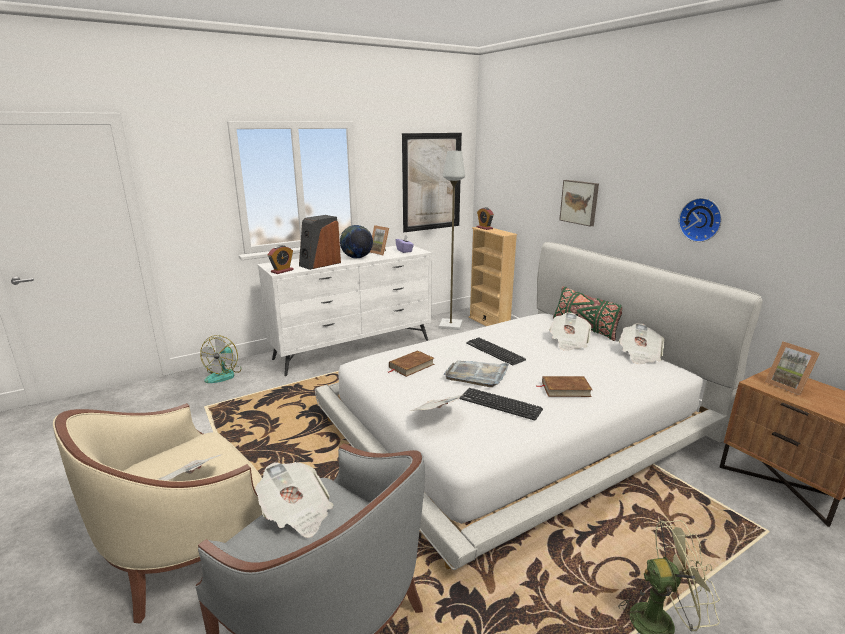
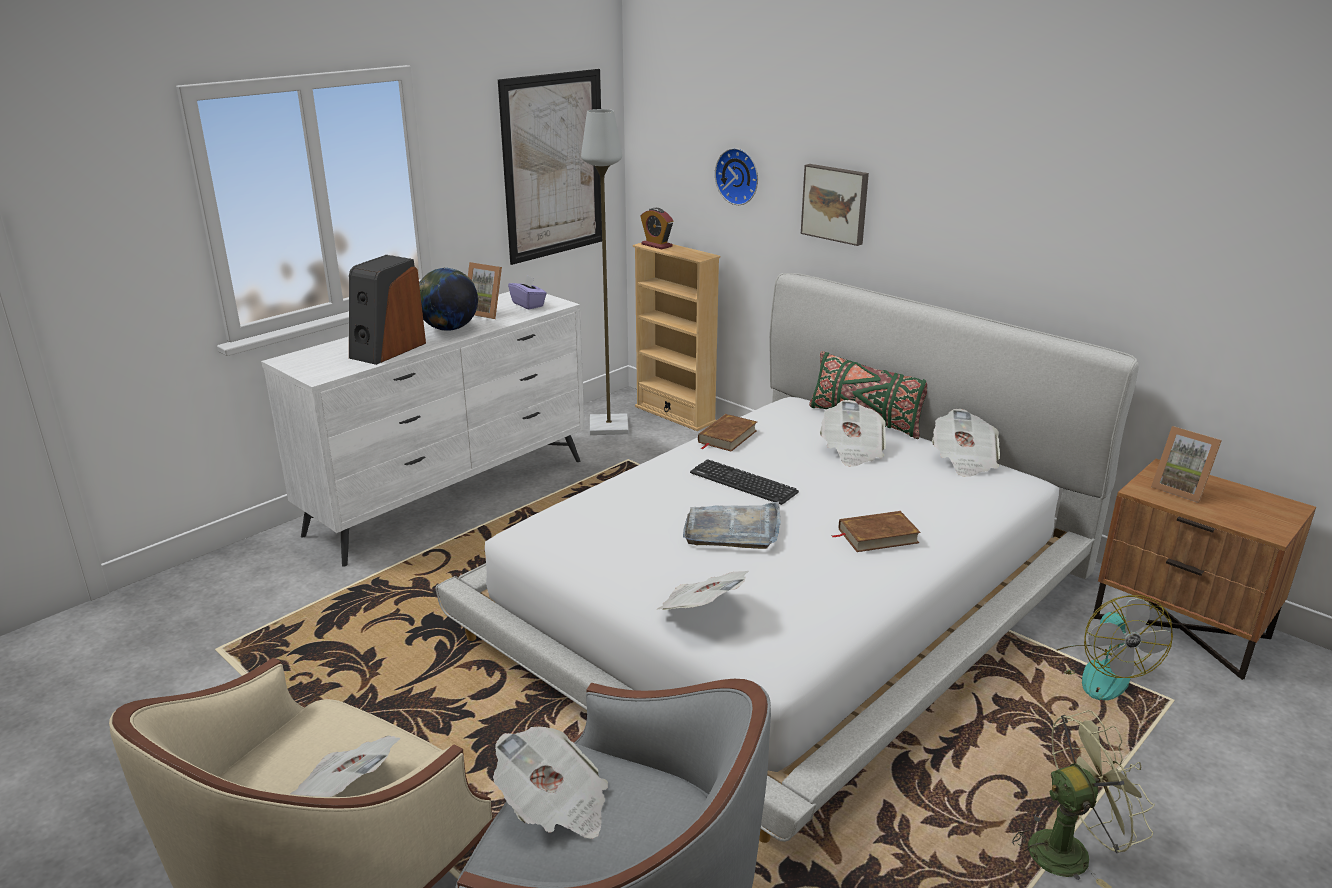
camera: 15 degrees left, 5 degrees up
fan [200,335,242,383] -> fan moved to [1057,595,1173,700]
alarm clock [268,245,294,274] -> none
brown book [388,350,434,377] -> brown book moved to [698,414,757,451]
keyboard [459,388,543,421] -> none
wall clock [679,198,722,242] -> wall clock moved to [715,148,758,205]

